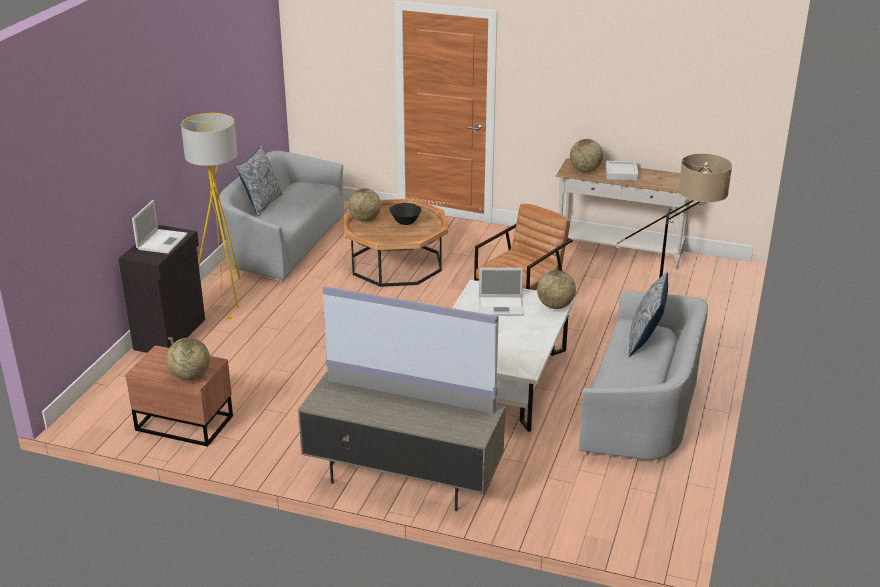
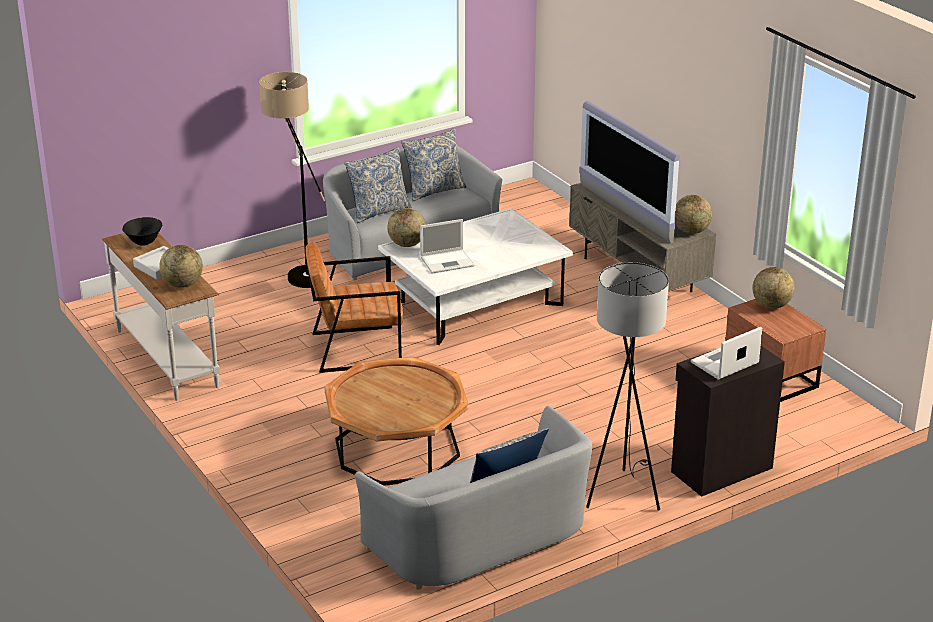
camera: 140 degrees left, 0 degrees up
yellow floor lamp [181,113,241,320] -> grey floor lamp [586,262,669,511]
globe [348,188,381,222] -> globe moved to [675,195,712,234]
black bowl [389,203,421,225] -> black bowl moved to [122,217,162,246]
laptop [479,268,524,316] -> laptop turned 120 degrees clockwise [420,219,474,274]
none -> pillow [402,128,466,201]

